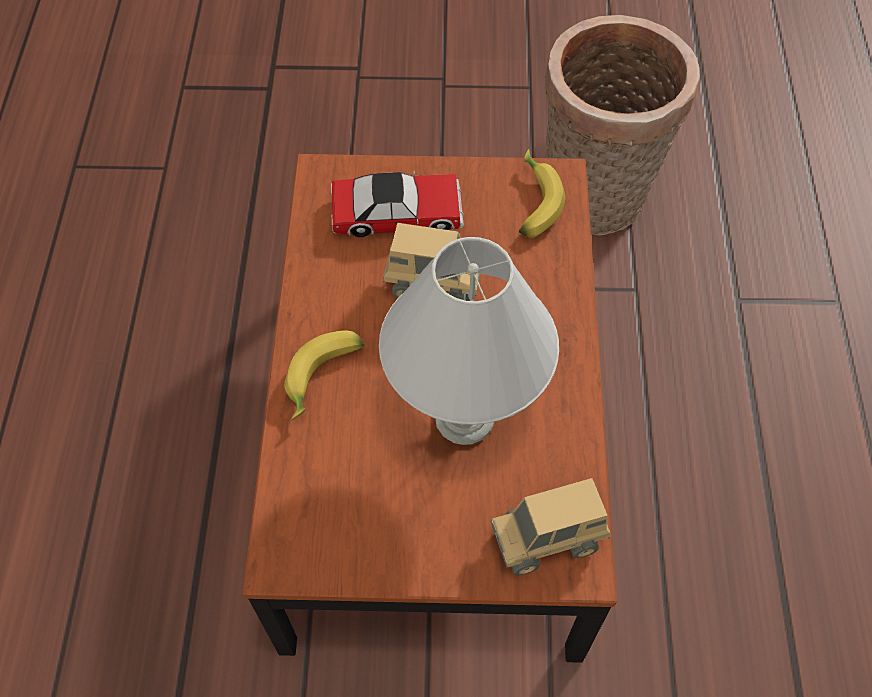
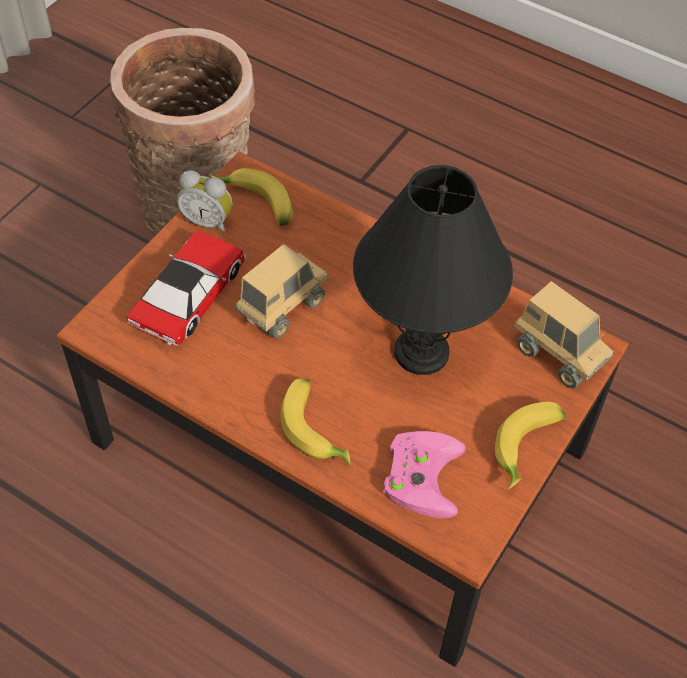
camera: 60 degrees left, 5 degrees down
white table lamp [379,237,559,445] -> black table lamp [353,165,513,375]
toy truck [491,478,611,576] -> toy truck turned 60 degrees counterclockwise [513,281,614,388]
none -> alarm clock [177,170,232,234]
none -> pink game controller [383,431,466,518]
none -> banana [495,402,566,490]

